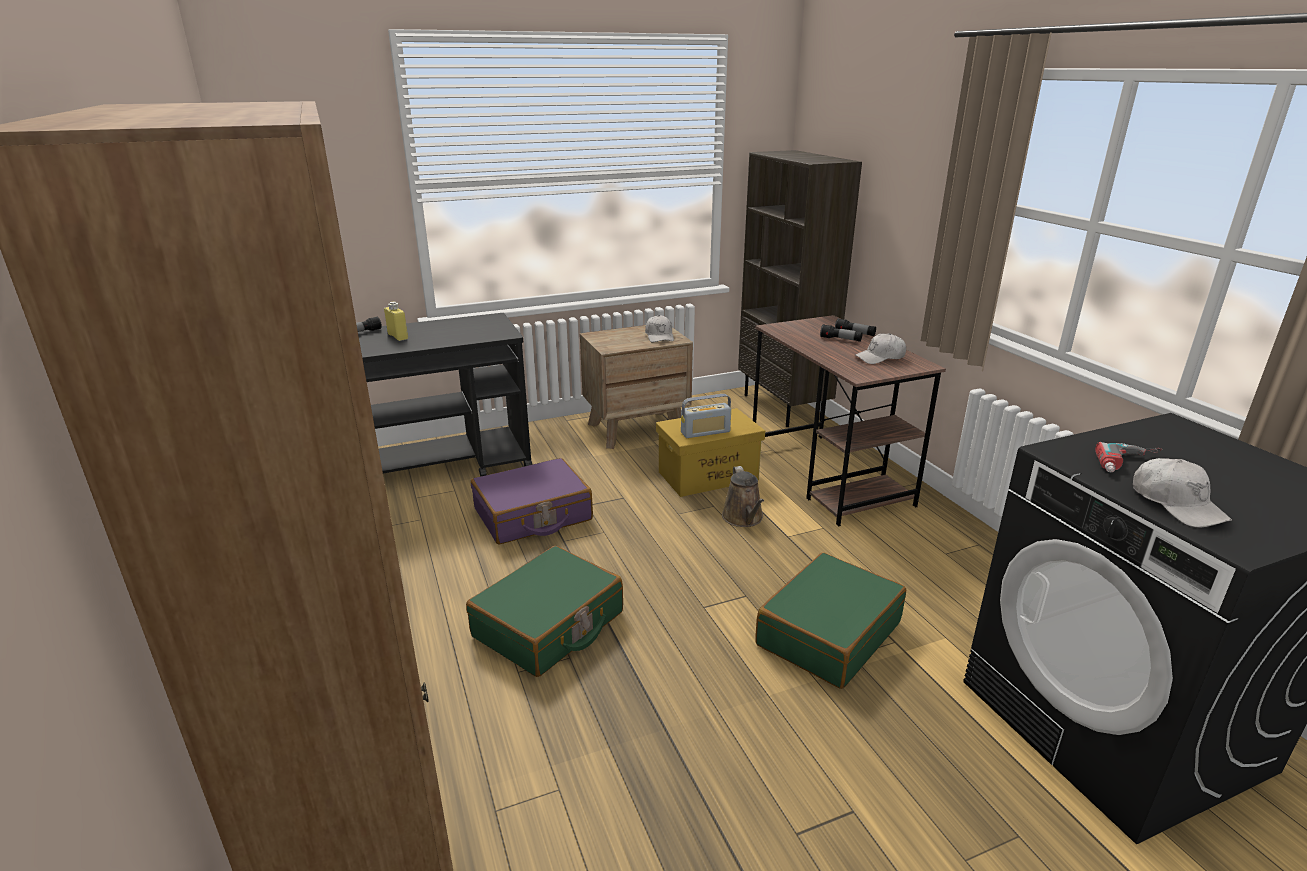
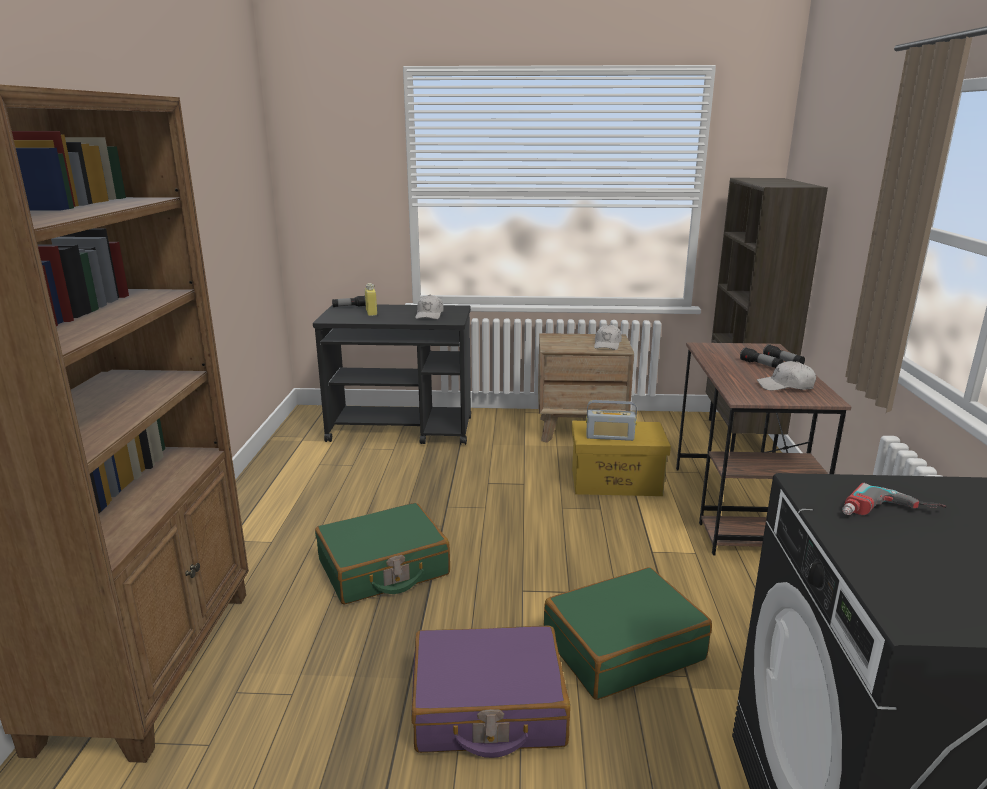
camera: 25 degrees right, 5 degrees down
purple suitcase [471,458,593,544] -> purple suitcase moved to [411,625,570,758]
brown watering can [722,466,764,527] -> none
white cap [1133,458,1232,528] -> white cap moved to [415,295,444,319]

